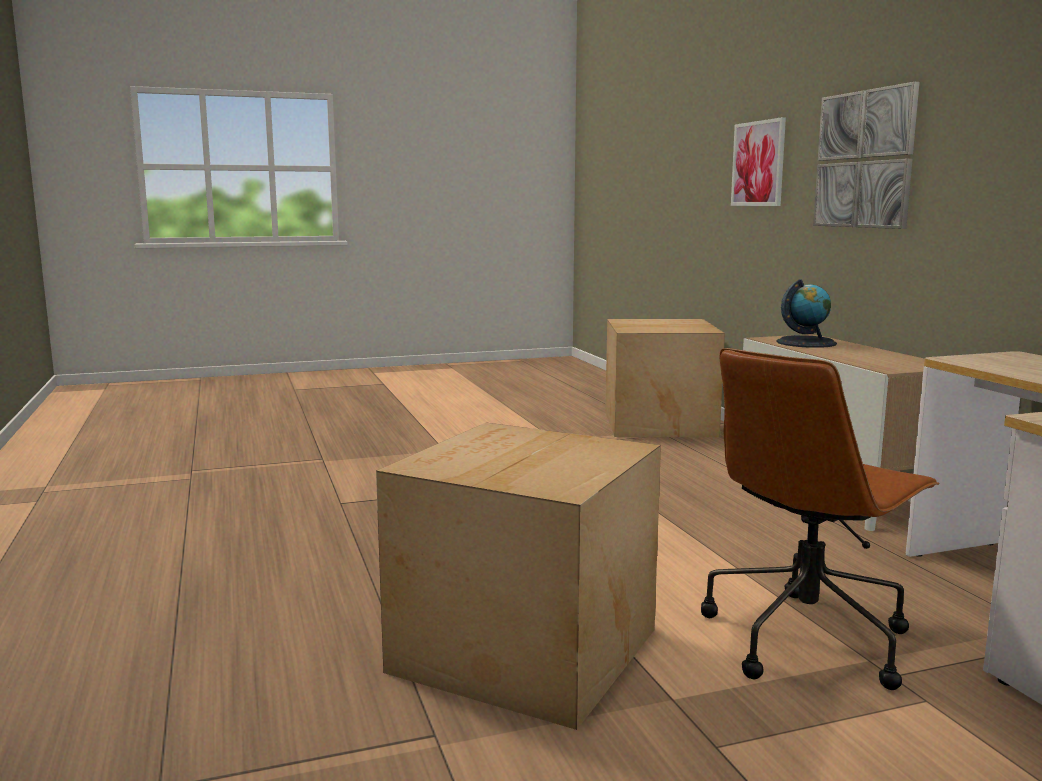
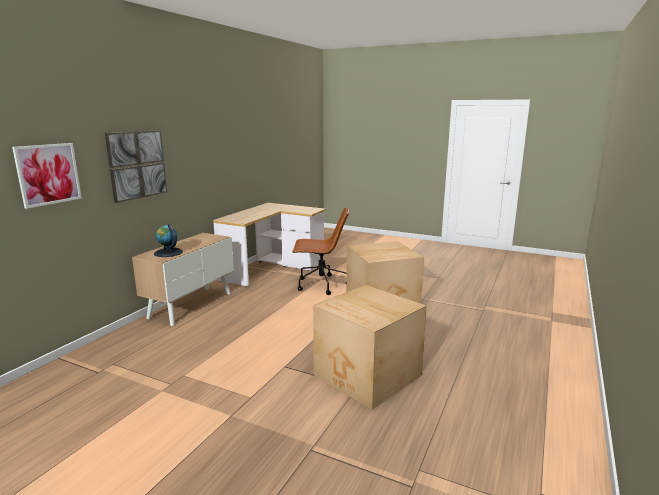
camera: 135 degrees left, 5 degrees up
cardboard box [605,319,725,437] -> cardboard box moved to [313,285,426,410]

